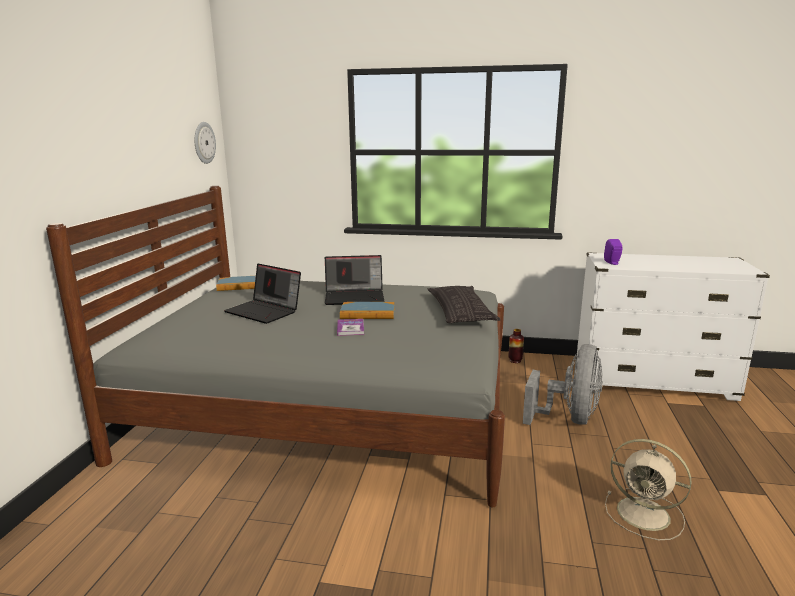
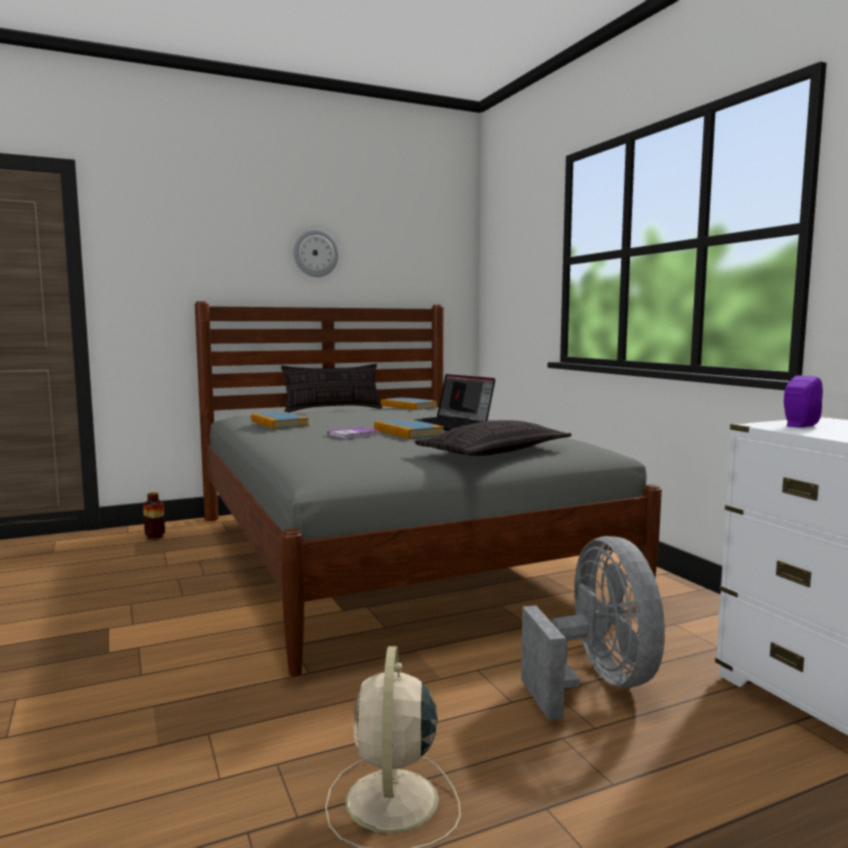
camera: 55 degrees right, 10 degrees down
wall clock [195,122,216,164] -> wall clock moved to [294,230,339,277]
laptop [224,264,301,324] -> none
vase [509,329,524,363] -> vase moved to [143,492,165,540]
grey fan [523,344,603,425] -> grey fan turned 90 degrees counterclockwise [521,536,665,720]
none -> book [251,412,309,429]
none -> pillow [281,363,382,413]

